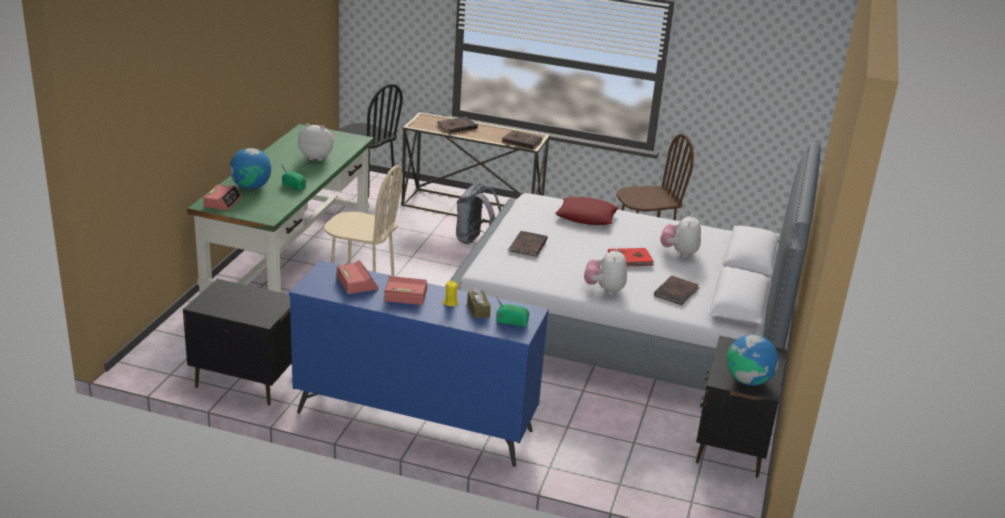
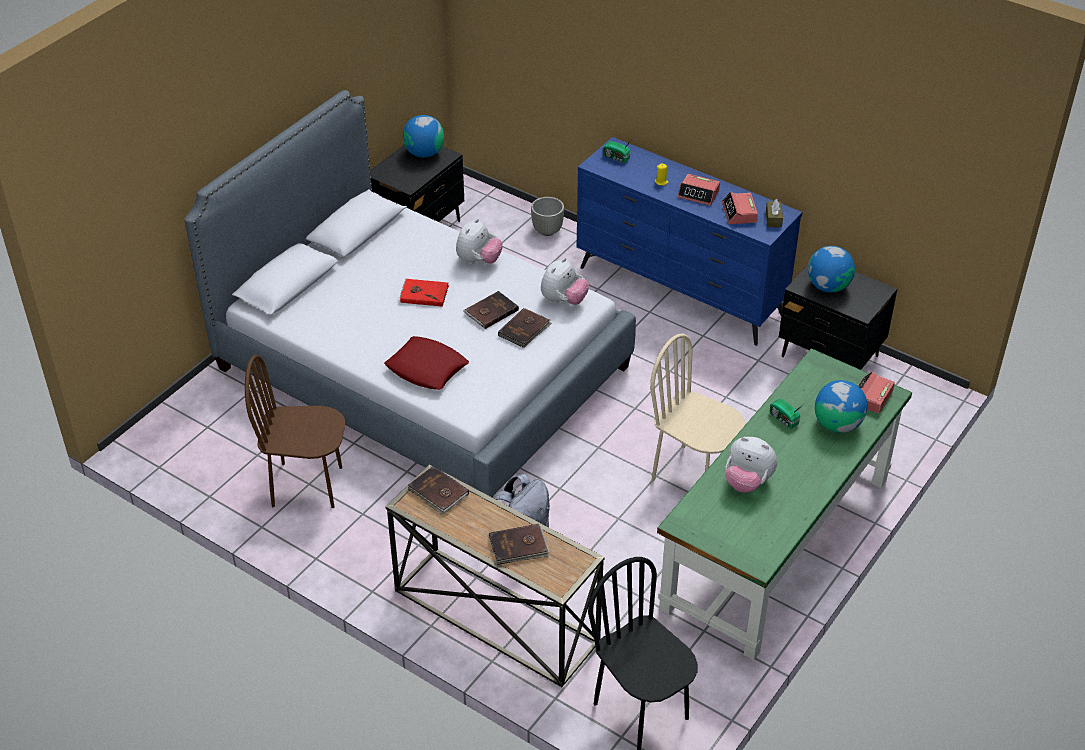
camera: 160 degrees left, 15 degrees up
brown tissue box [467,288,491,318] -> brown tissue box moved to [766,199,783,228]
brown book [654,275,700,305] -> brown book moved to [464,291,519,329]
plush toy [660,214,701,257] -> plush toy moved to [541,258,589,305]
none -> grey planter [531,197,564,236]
none -> globe [808,246,855,293]

